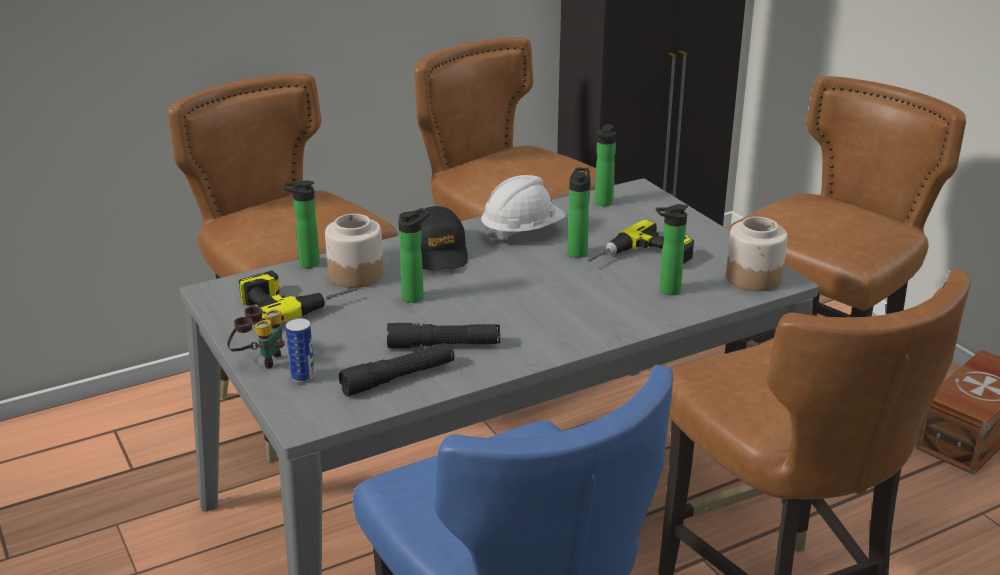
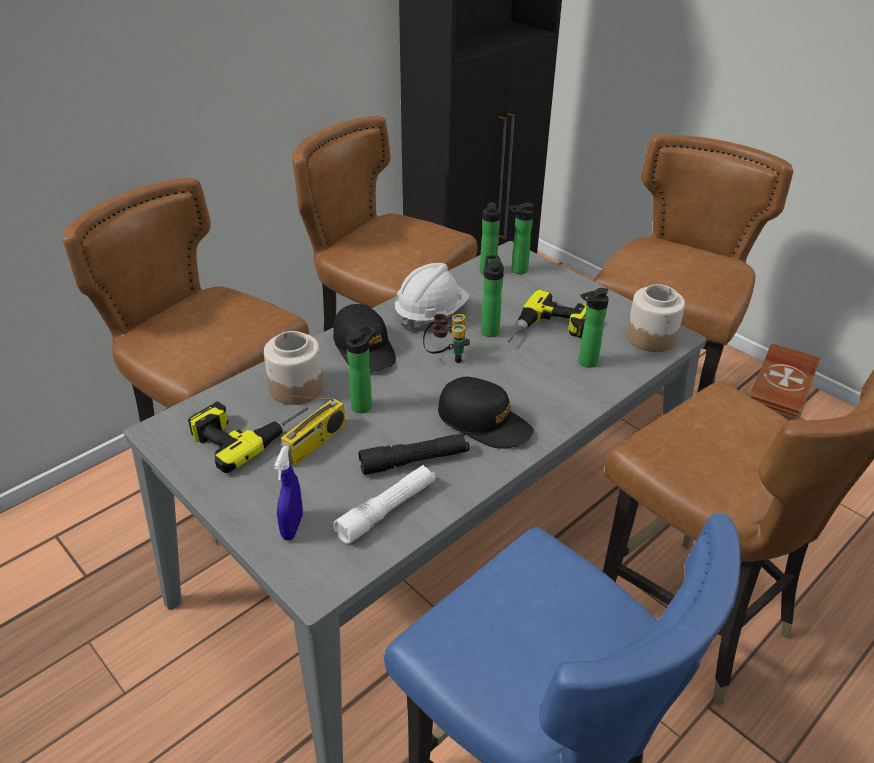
camera: 15 degrees left, 10 degrees up
binoculars [227,306,285,369] -> binoculars moved to [423,314,470,363]
bottle [284,180,320,268] -> bottle moved to [509,202,534,274]
can [286,318,315,384] -> blue spray bottle [274,446,303,541]
black flashlight [338,343,455,396] -> white flashlight [333,465,436,544]
none -> radio [280,395,346,466]
none -> black cap [438,377,534,449]

